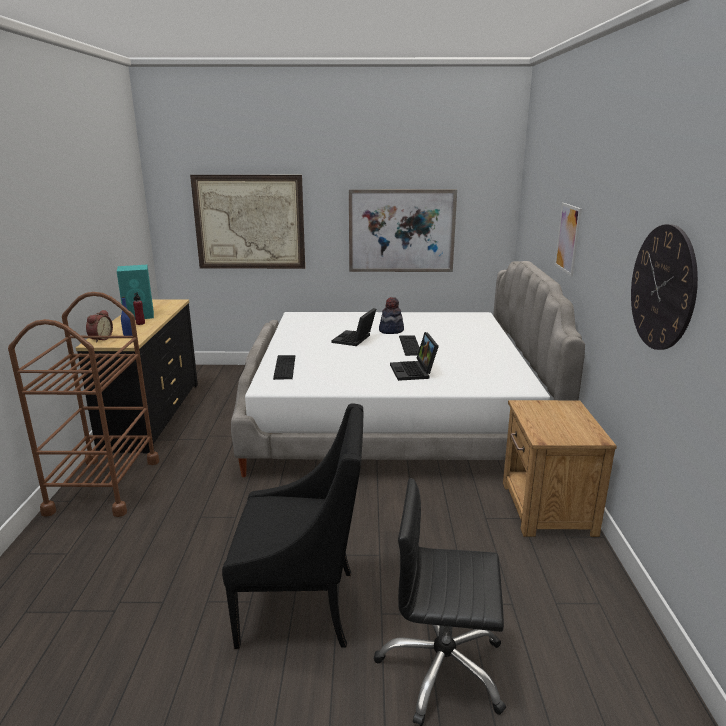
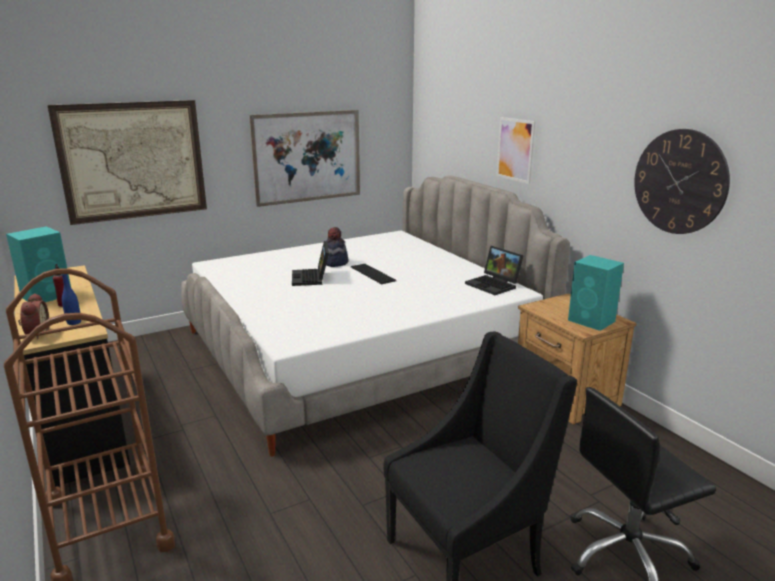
camera: 30 degrees left, 0 degrees up
keyboard [273,355,295,380] -> none
laptop [390,332,439,381] -> laptop moved to [465,246,524,295]
none -> turquoise speaker [568,255,624,331]

